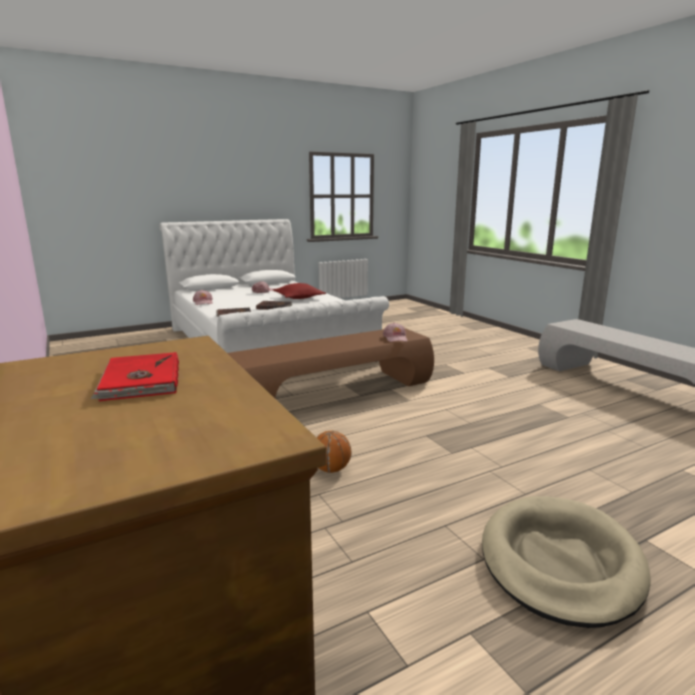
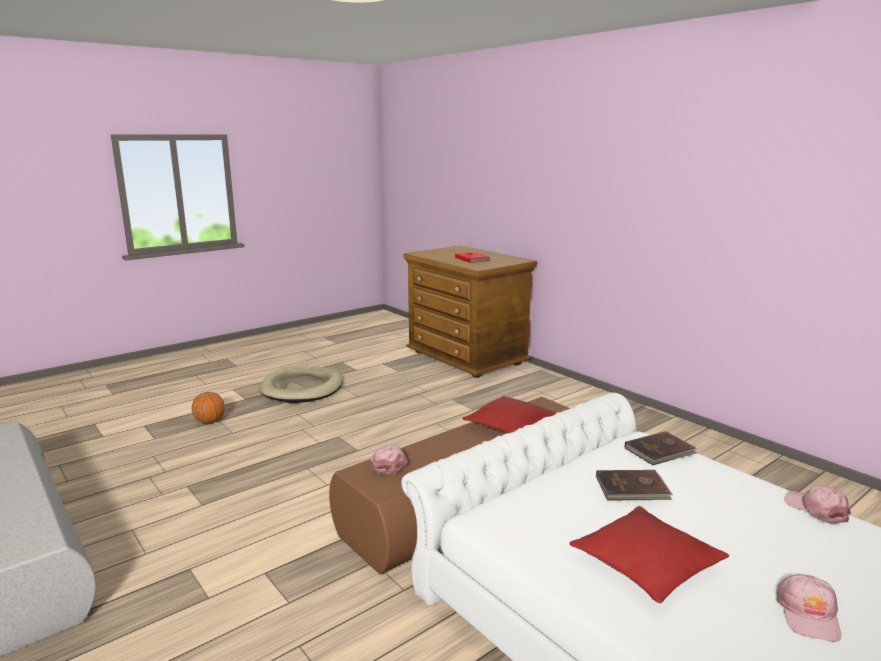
camera: 170 degrees right, 0 degrees up
basketball [316,431,352,473] -> basketball moved to [192,392,225,424]
none -> red pillow [462,396,558,433]

